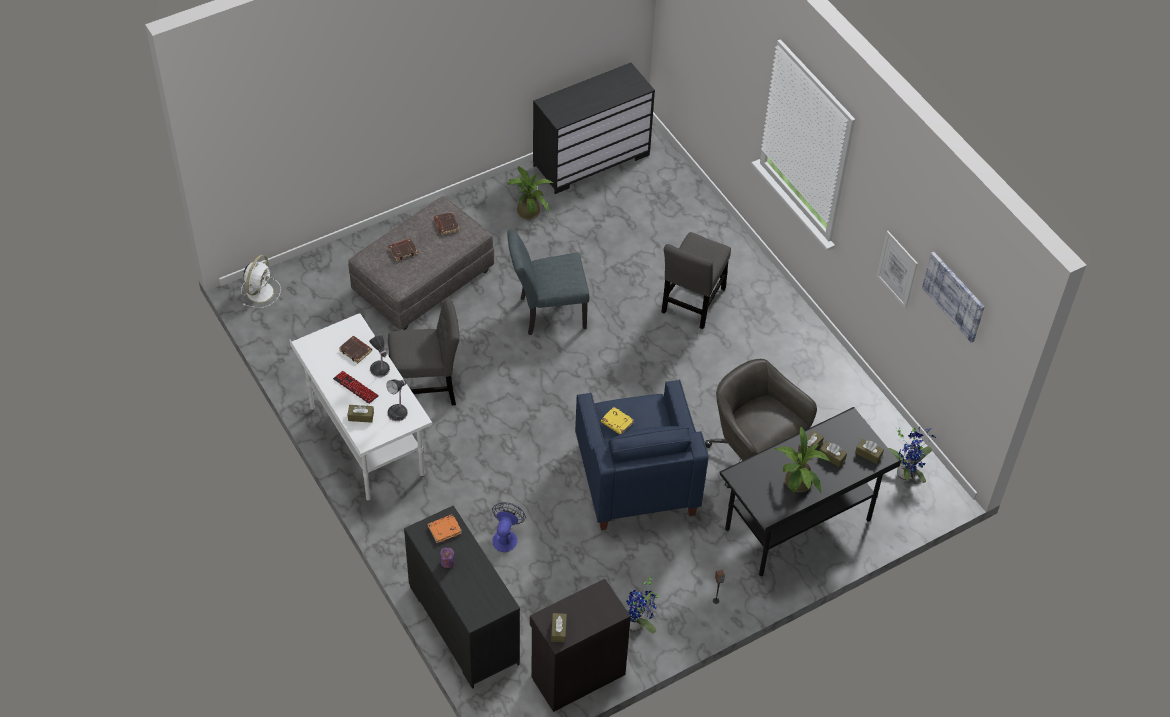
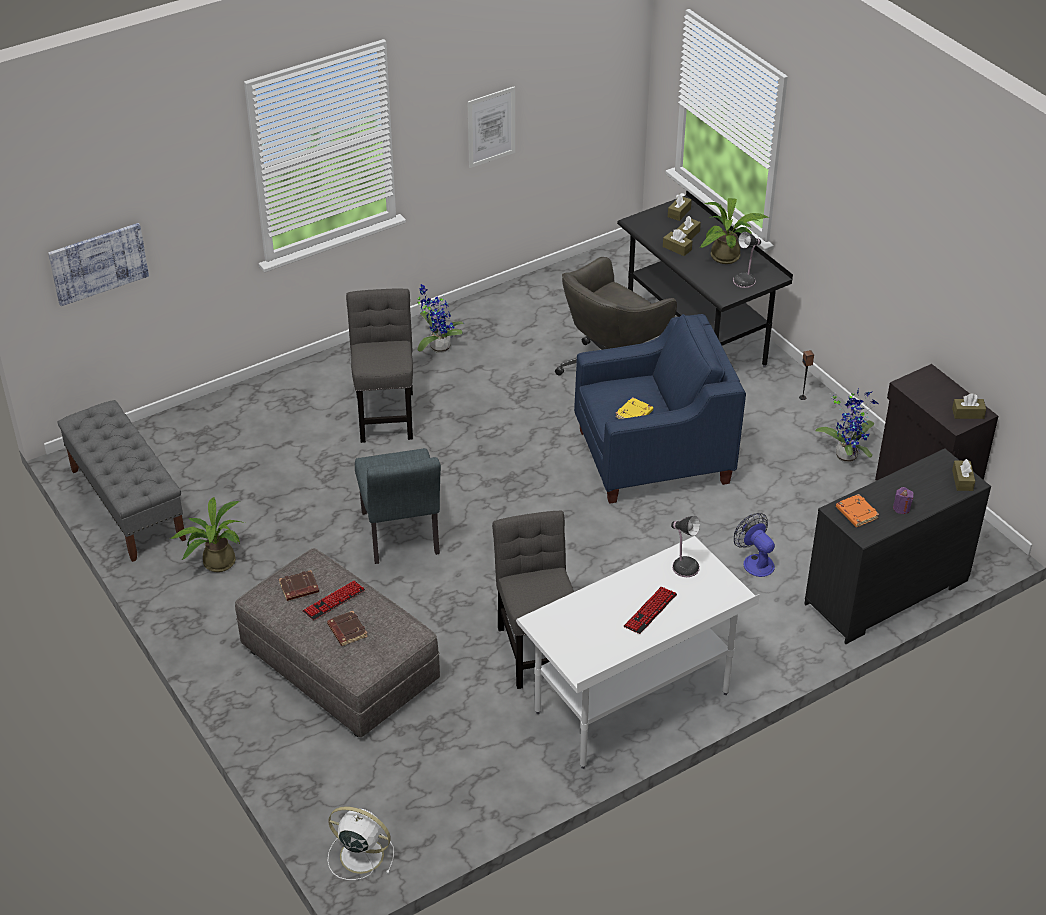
camera: 90 degrees left, 10 degrees down
brown book [339,336,372,363] -> none
brown tissue box [348,405,374,423] -> brown tissue box moved to [952,459,975,491]
table lamp [369,334,390,377] -> table lamp moved to [733,232,761,288]
fan [492,502,526,552] -> fan turned 45 degrees clockwise [734,513,775,577]
black dresser [533,63,655,194] -> grey bench [57,400,186,562]
grey chair [661,232,731,329] -> grey chair turned 120 degrees counterclockwise [346,289,413,443]
potted plant [888,425,936,483] -> potted plant moved to [417,284,464,353]
picture [922,252,984,343] -> picture moved to [48,223,149,306]
none -> keyboard [303,581,365,620]

